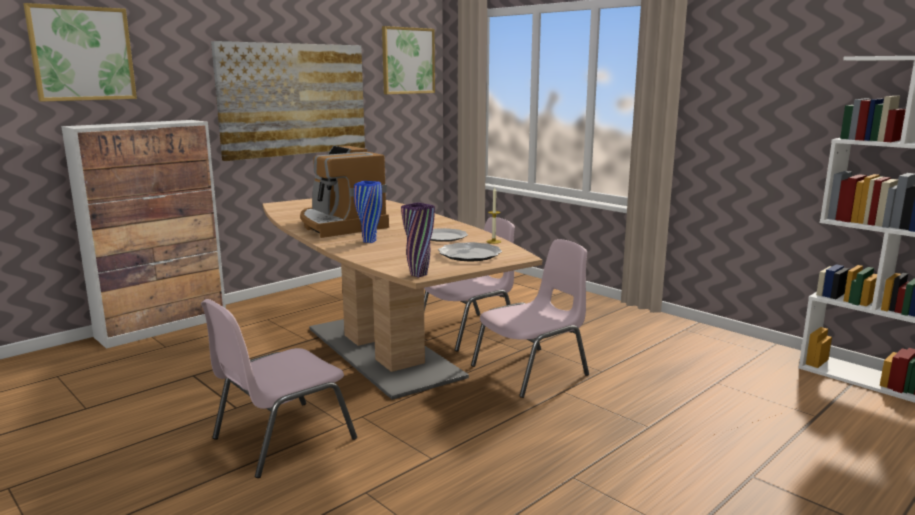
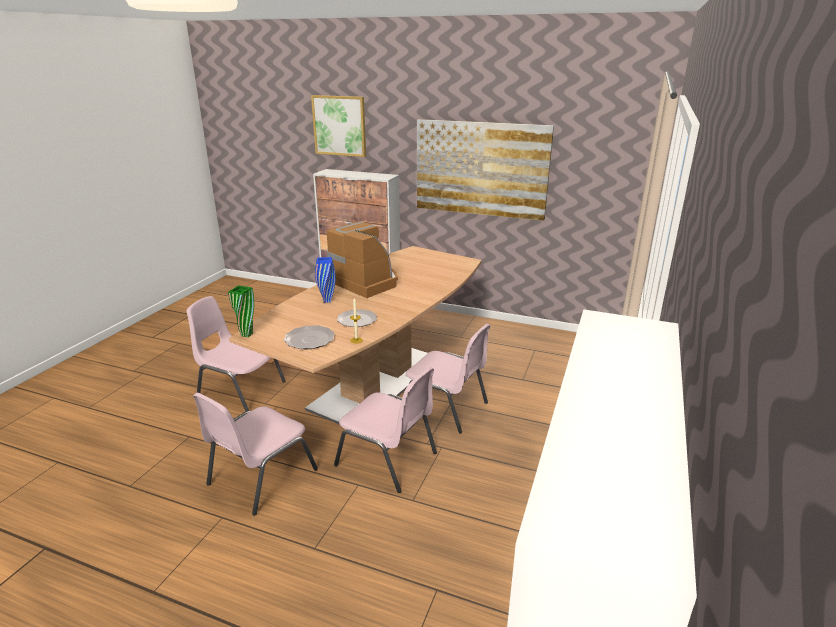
camera: 65 degrees right, 10 degrees up
coffee machine [300,146,389,238] -> coffee machine turned 105 degrees clockwise [327,221,398,298]
picture [382,26,435,94] -> none
purple vase [401,202,435,277] -> green vase [228,286,254,337]
none -> pink chair [193,393,318,516]

